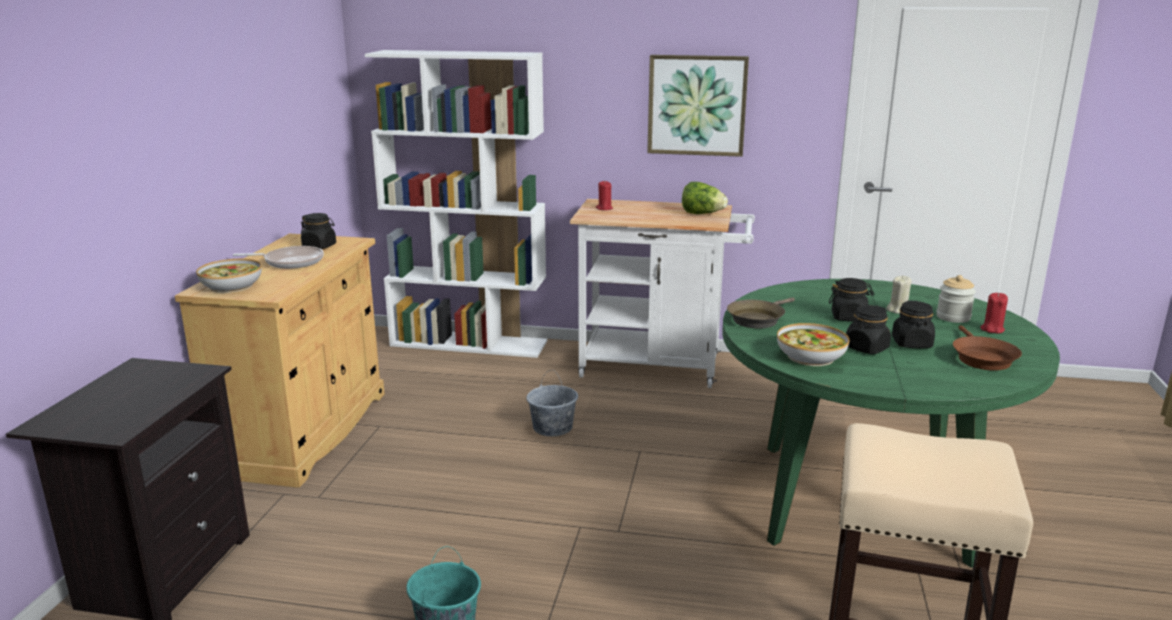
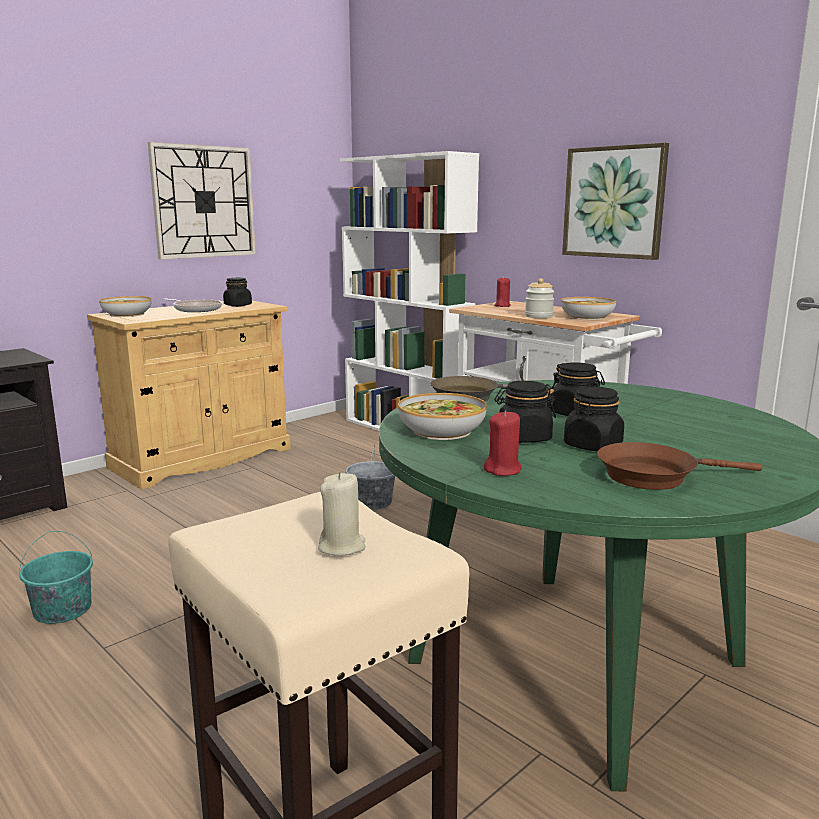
camera: 35 degrees right, 5 degrees down
lettuce [682,182,728,214] -> bowl [561,297,616,320]
beige candle [886,275,912,314] -> beige candle moved to [318,472,366,556]
jar [937,275,976,323] -> jar moved to [525,278,554,318]
brown frying pan [953,325,1022,371] -> brown frying pan turned 45 degrees clockwise [597,442,763,490]
red candle [980,293,1008,334] -> red candle moved to [484,410,522,476]
none -> wall clock [148,142,256,260]

